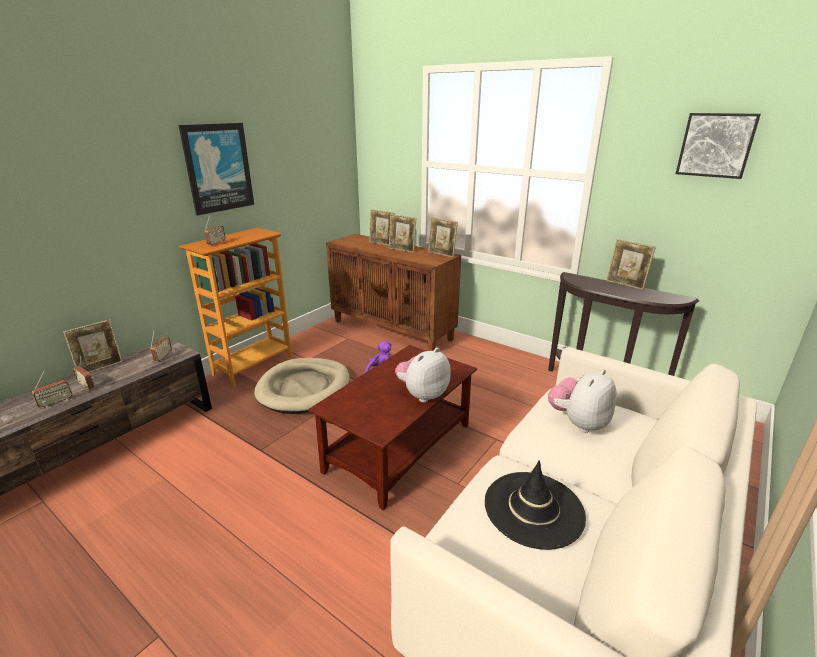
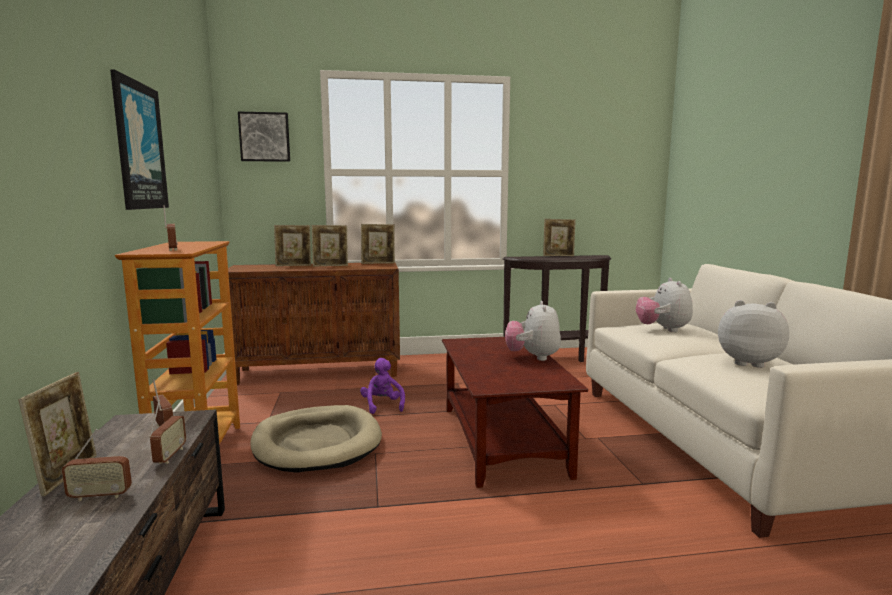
camera: 45 degrees left, 15 degrees down
radio [32,371,72,408] -> radio moved to [149,399,186,464]
black hat [485,460,586,550] -> plush toy [718,300,789,368]
picture [676,113,761,179] -> picture moved to [238,111,290,162]

